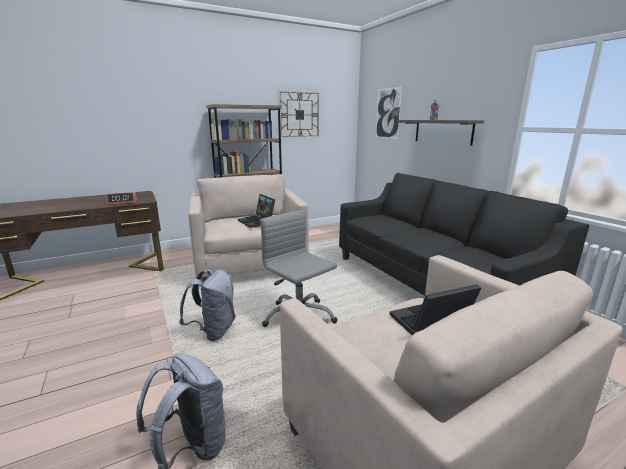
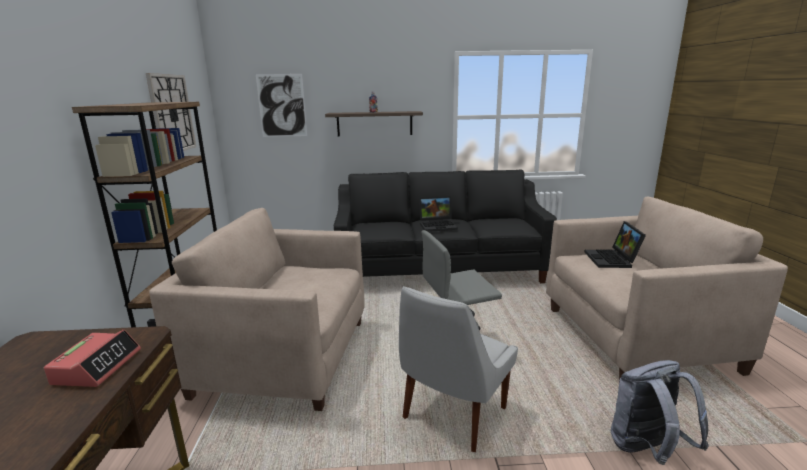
camera: 65 degrees left, 0 degrees up
grey backpack [179,269,236,341] -> white chair [399,286,518,452]
laptop [238,194,275,228] -> laptop moved to [419,196,458,232]

